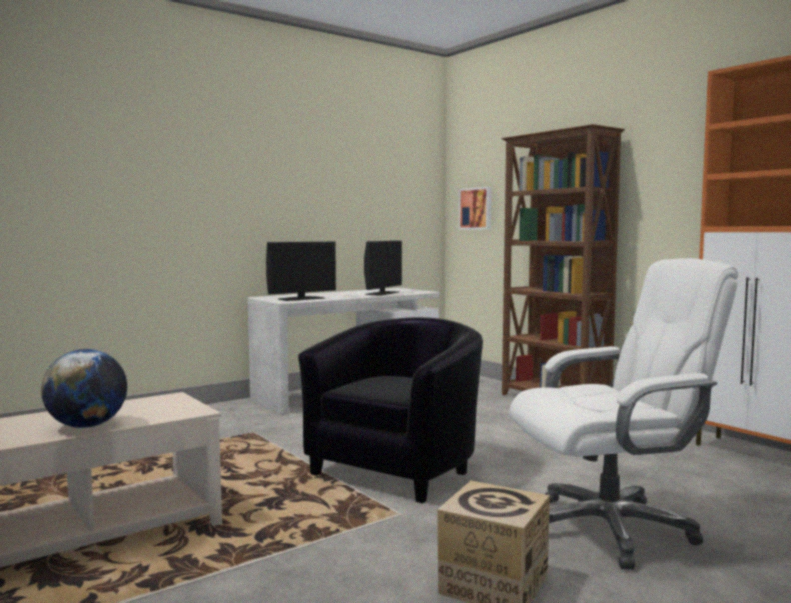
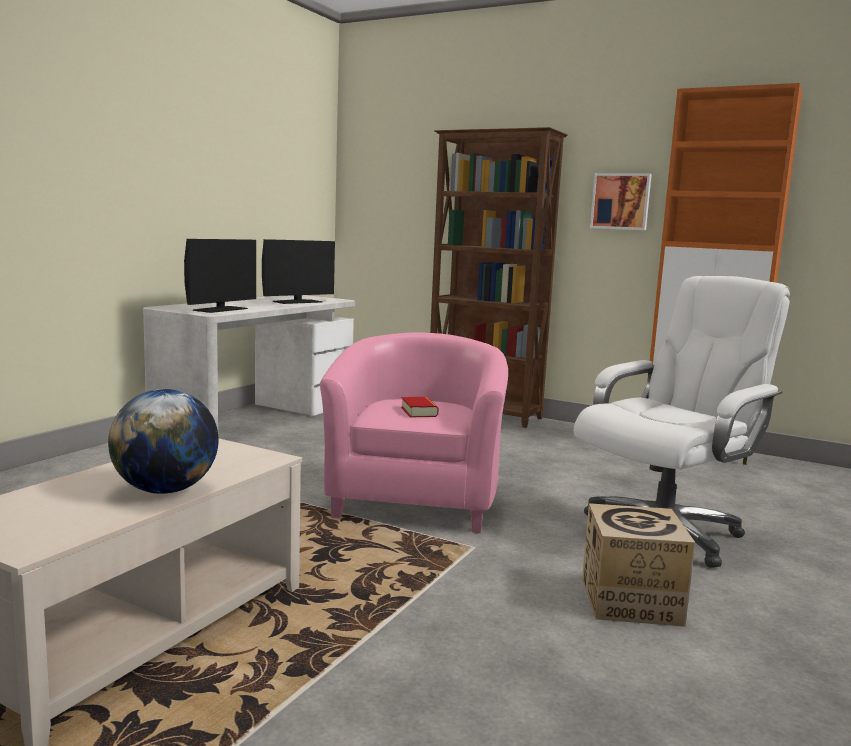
camera: 25 degrees left, 5 degrees up
black armchair [298,317,483,504] -> pink armchair [320,332,508,533]
monitor [364,241,402,296] -> monitor turned 45 degrees clockwise [262,239,335,304]
picture [459,187,492,230] -> picture moved to [590,173,652,230]
none -> book [401,397,439,418]

